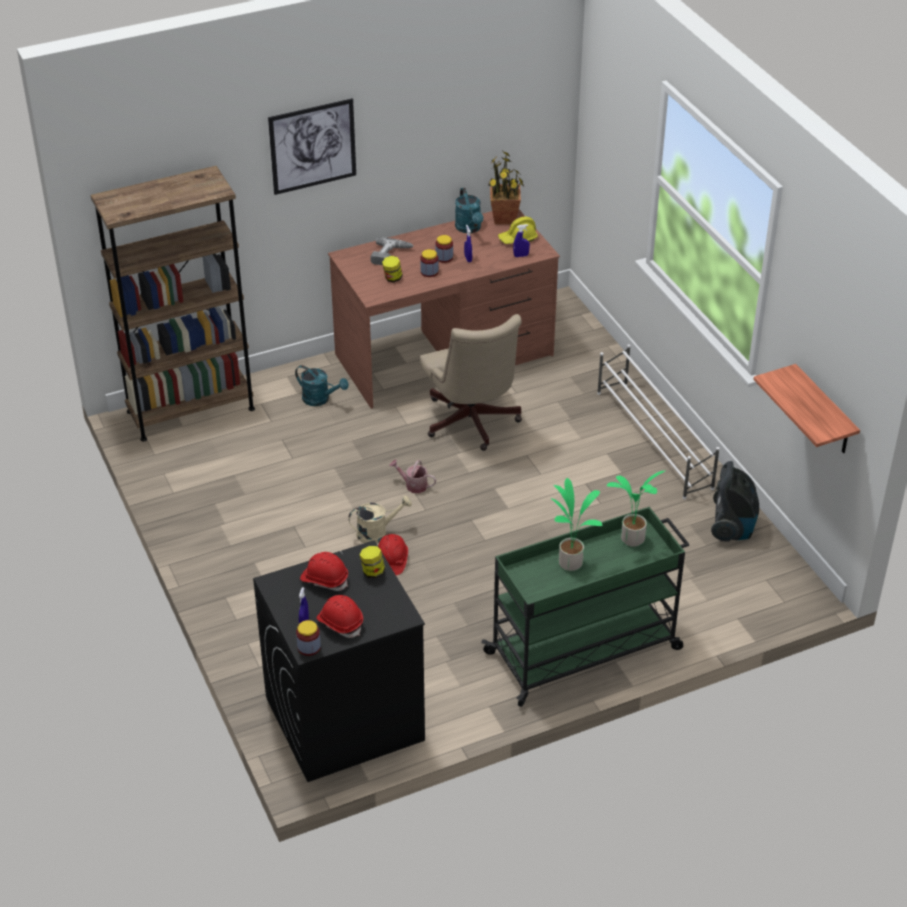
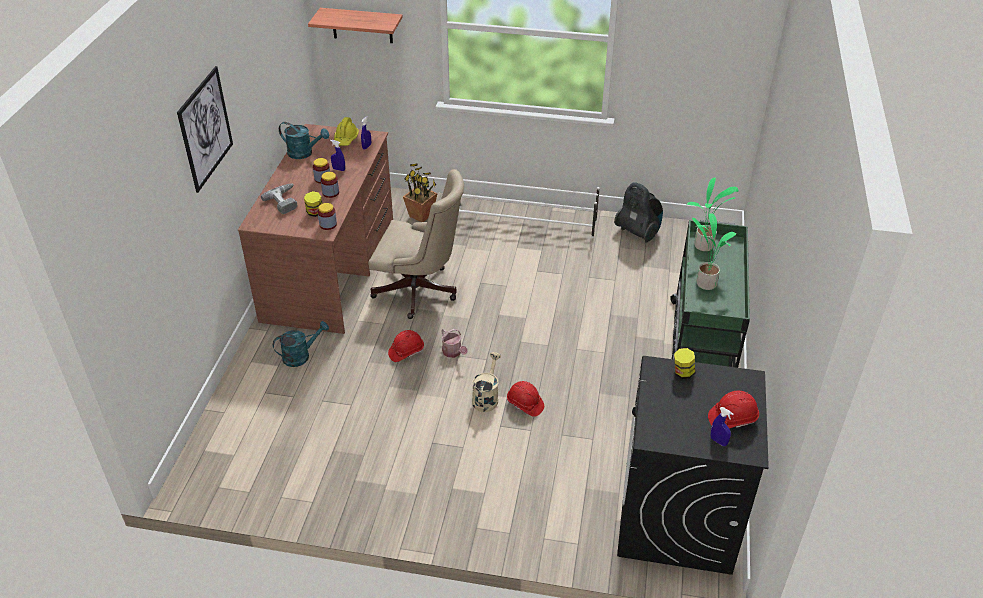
camera: 55 degrees left, 0 degrees up
brown bookcase [91,166,255,442] -> none
jar [296,620,321,656] -> jar moved to [318,203,337,230]
red hard hat [300,552,348,591] -> red hard hat moved to [388,330,424,362]
watering can [389,459,436,493] -> watering can turned 90 degrees counterclockwise [441,329,468,358]
potted plant [488,151,524,224] -> potted plant moved to [403,163,438,222]
shelf [754,364,860,453] -> shelf moved to [308,8,403,43]

